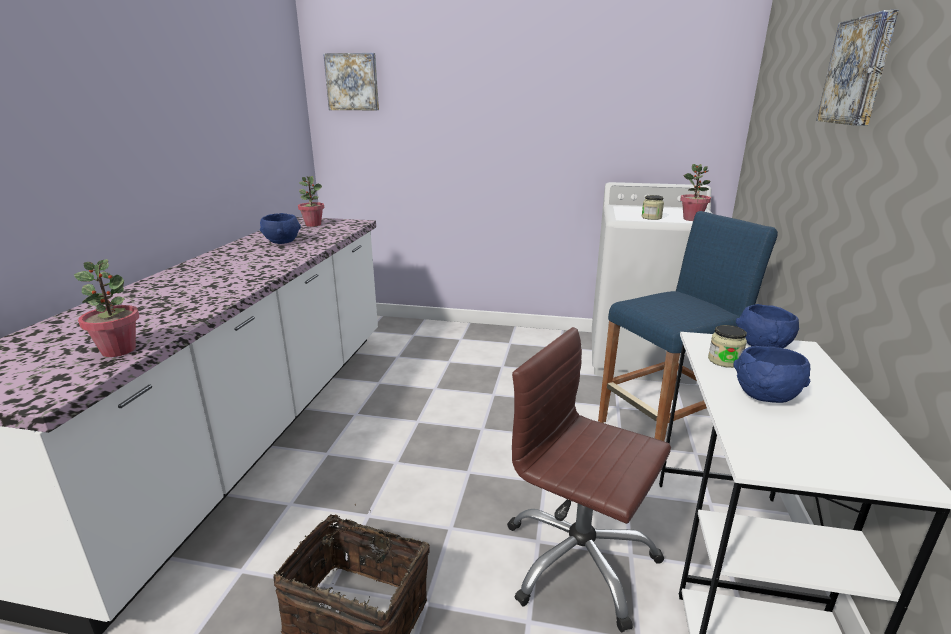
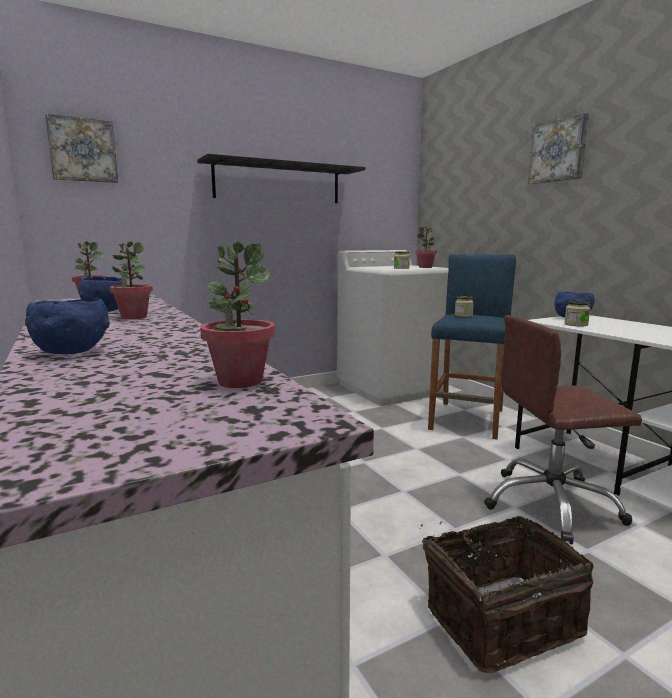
camera: 40 degrees left, 10 degrees down
blue bowl [734,346,810,403] -> blue bowl moved to [25,299,109,354]
none -> potted plant [110,241,153,319]
none -> black shelf [197,154,365,203]
none -> jar [455,296,474,317]

